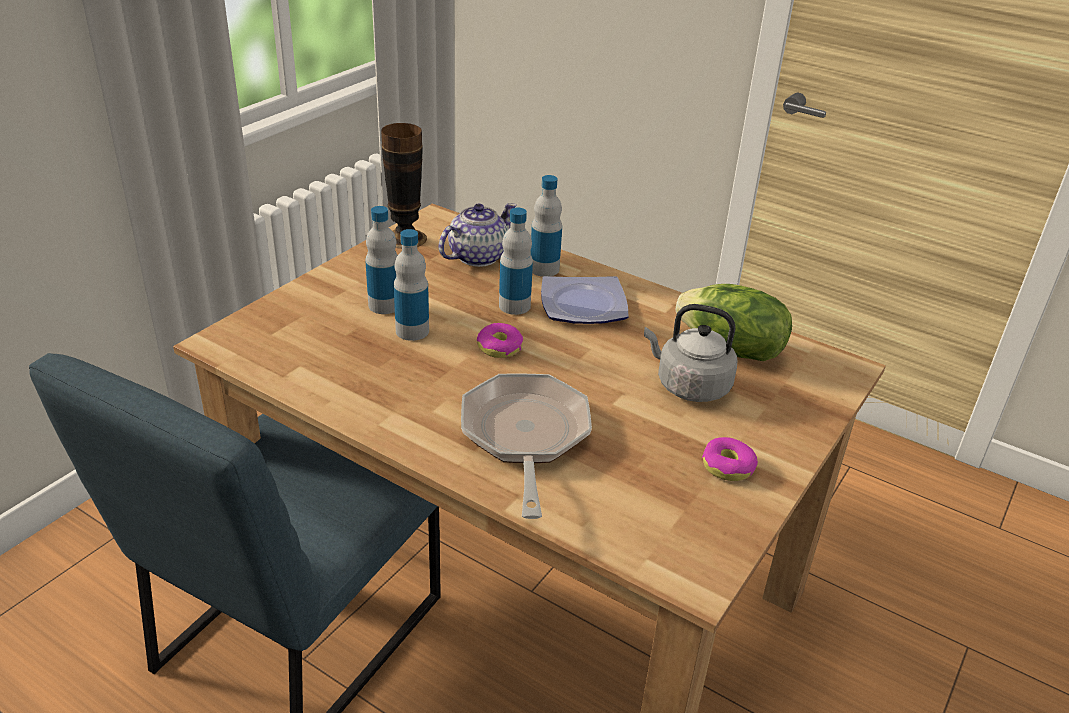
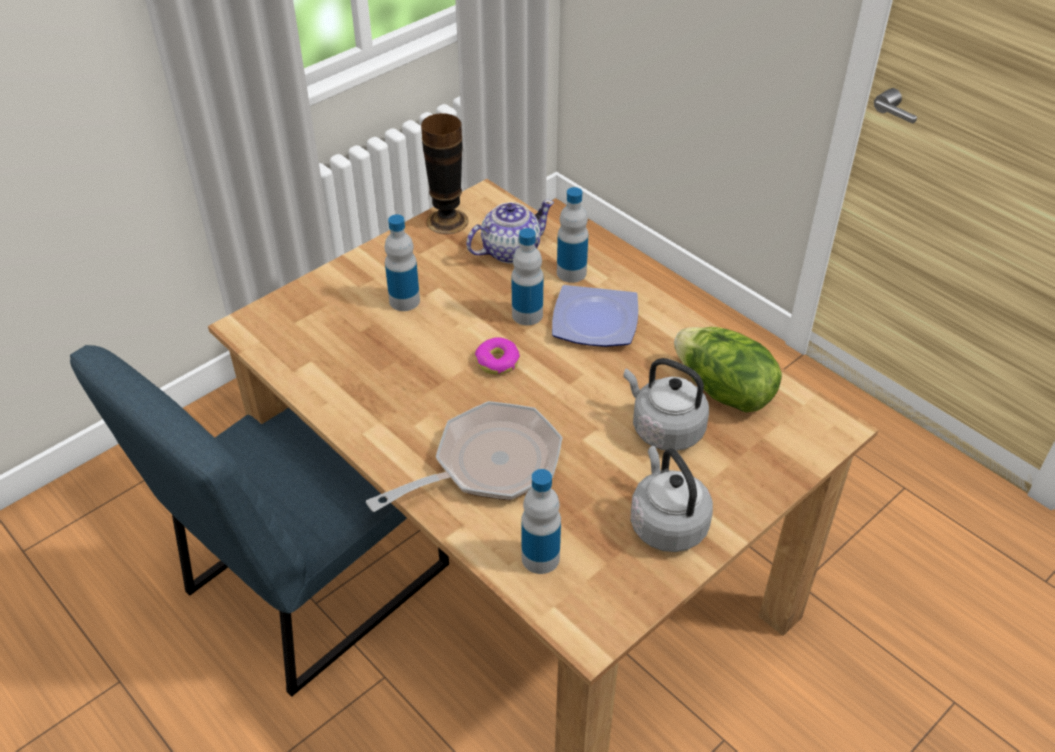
camera: 15 degrees right, 10 degrees up
bottle [394,229,429,341] -> bottle moved to [521,469,561,574]
frying pan [461,374,592,519] -> frying pan turned 45 degrees clockwise [366,401,563,512]
donut [702,437,758,481] -> grey kettle [630,446,713,552]

